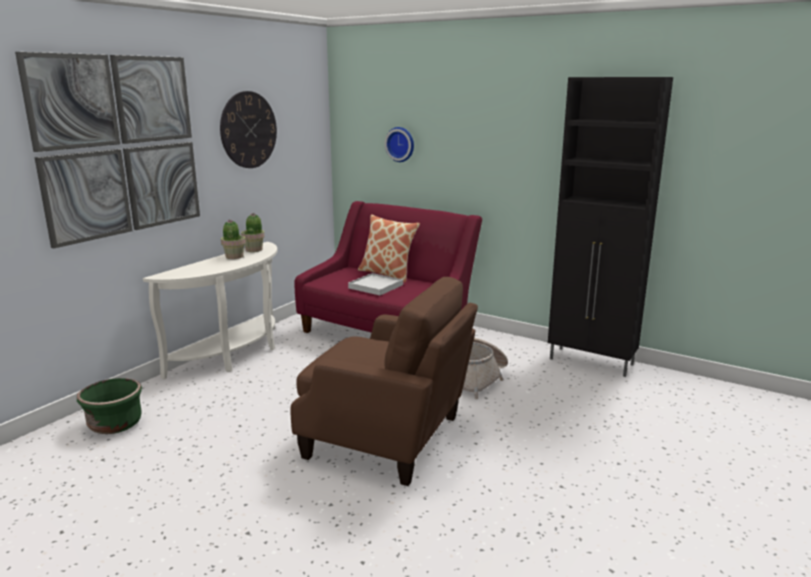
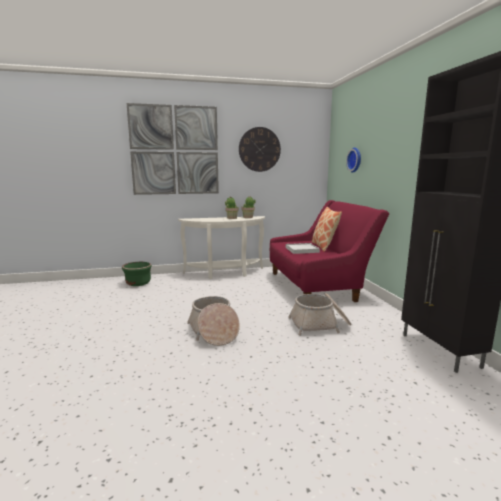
camera: 45 degrees right, 5 degrees down
brown armchair [290,277,478,486] -> basket [187,296,240,346]

